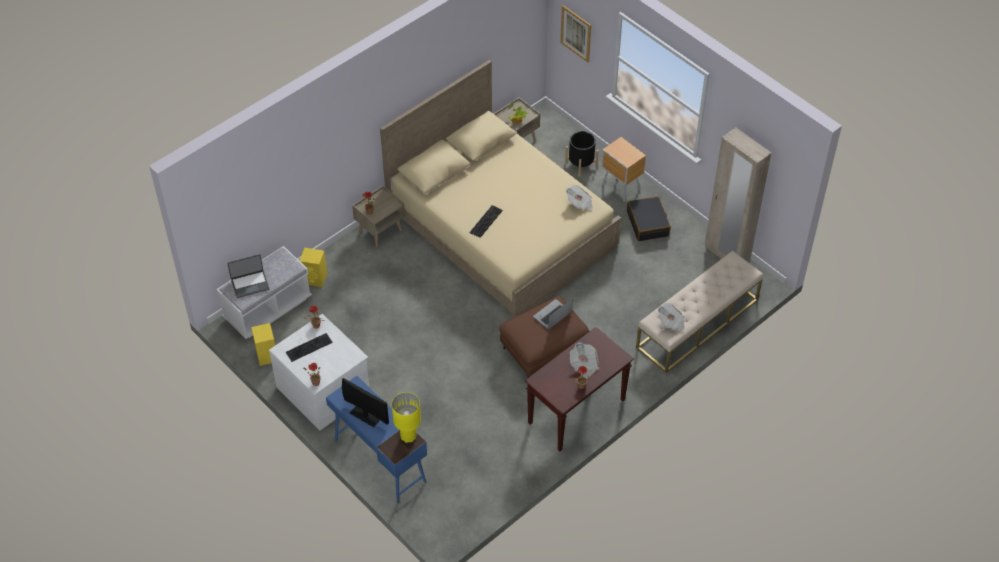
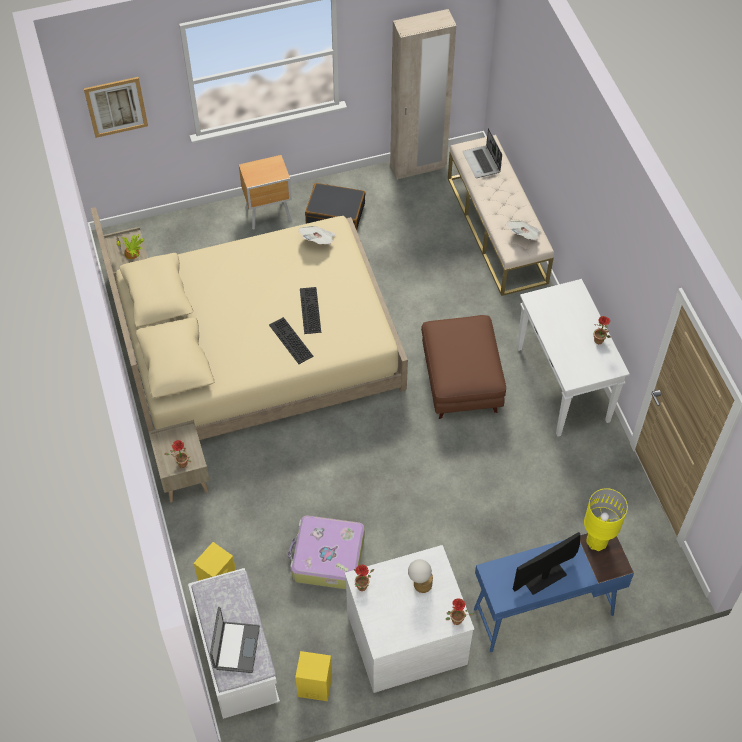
camera: 65 degrees left, 5 degrees up
keyboard [286,333,333,362] -> keyboard moved to [300,287,321,334]
brown console table [525,327,634,451] -> white console table [517,279,630,437]
laptop [533,299,573,330] -> laptop moved to [463,128,502,178]
black planter [565,131,599,177] -> none
newspaper [570,342,599,378] -> none
none -> suitcase [288,516,364,589]
none -> table lamp [408,559,433,593]

